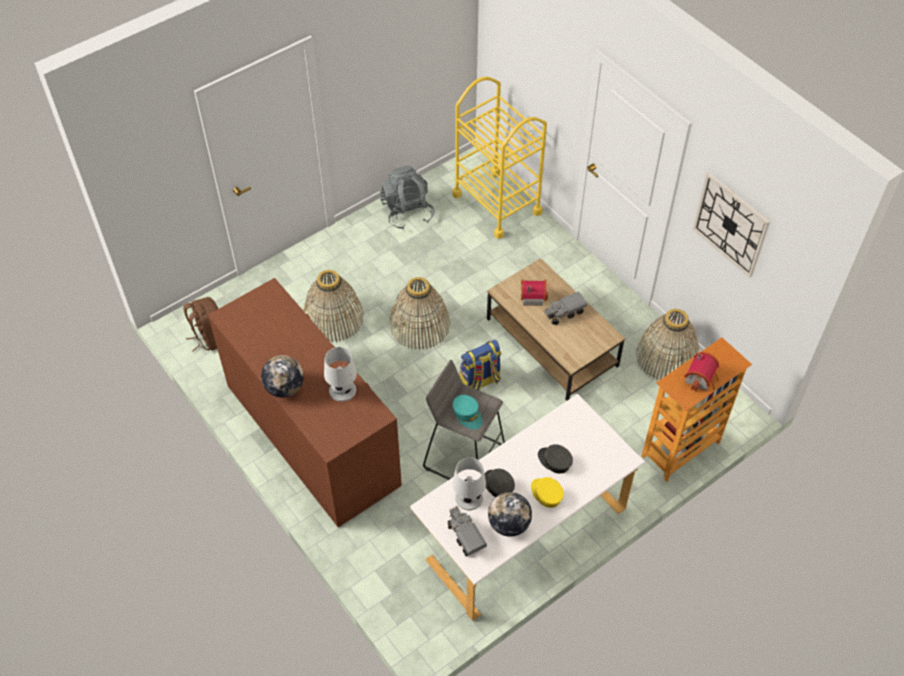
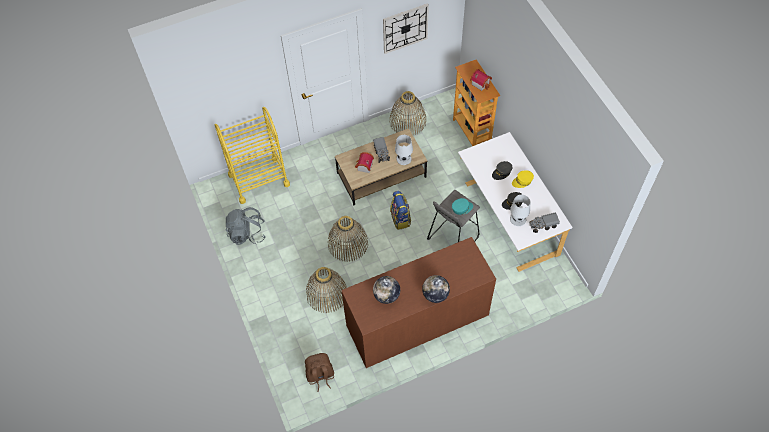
camera: 75 degrees left, 5 degrees up
white table lamp [324,347,357,402] -> white table lamp moved to [395,135,413,165]
globe [488,492,532,537] -> globe moved to [373,276,400,304]

